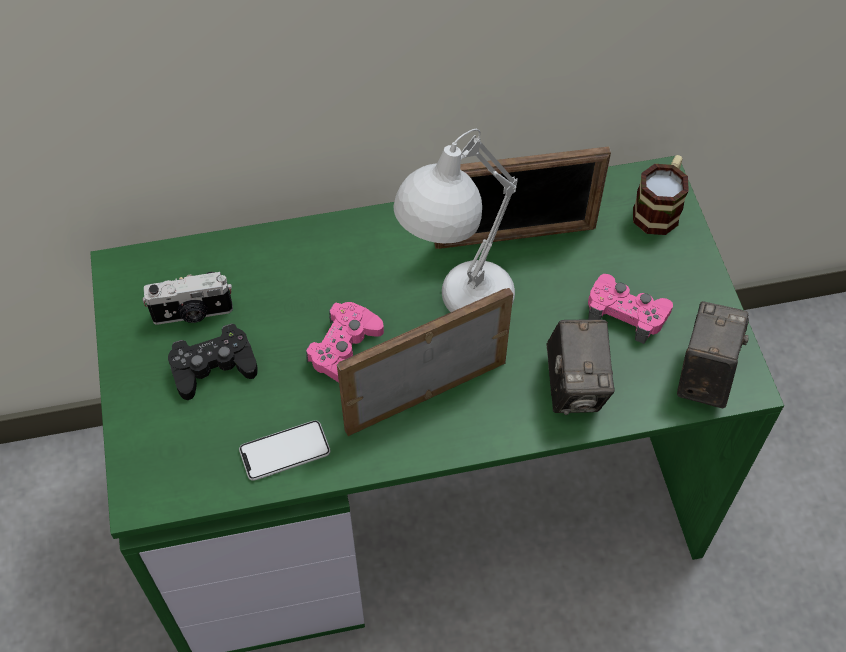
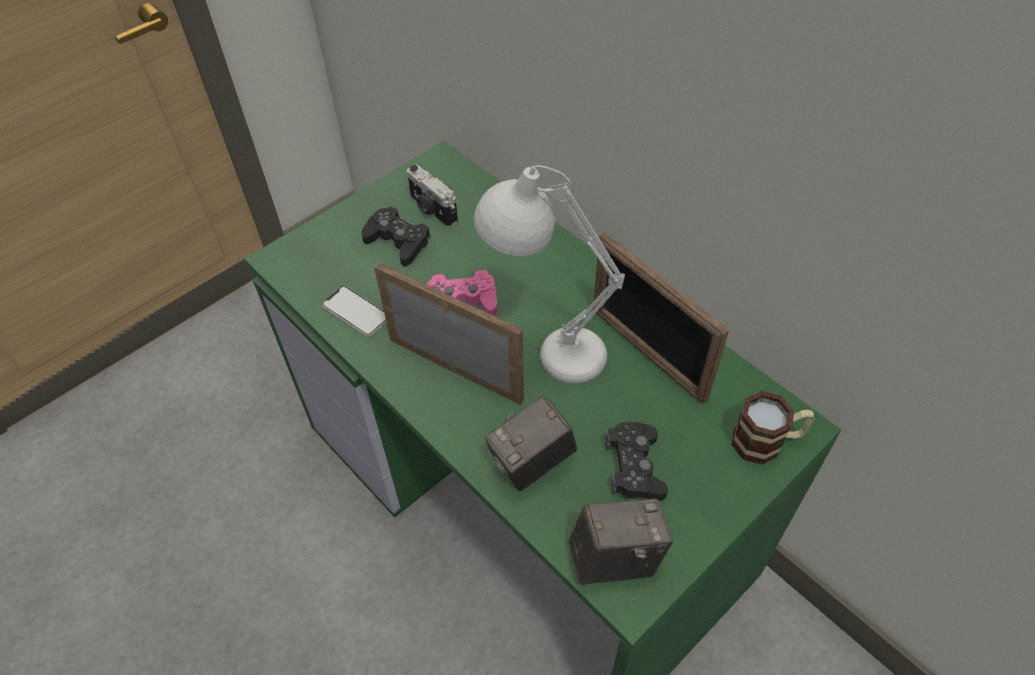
camera: 60 degrees right, 5 degrees down
pink game controller [588,274,673,344] -> black game controller [605,422,668,501]

